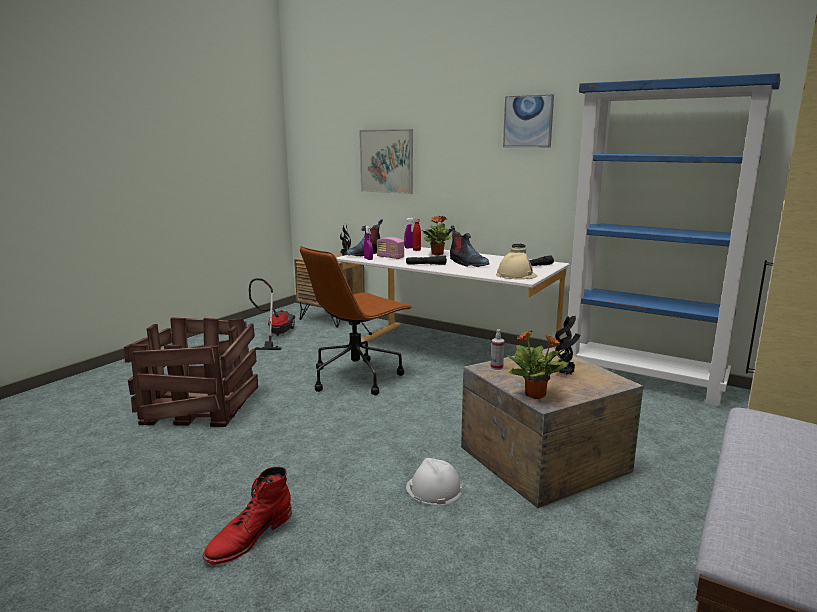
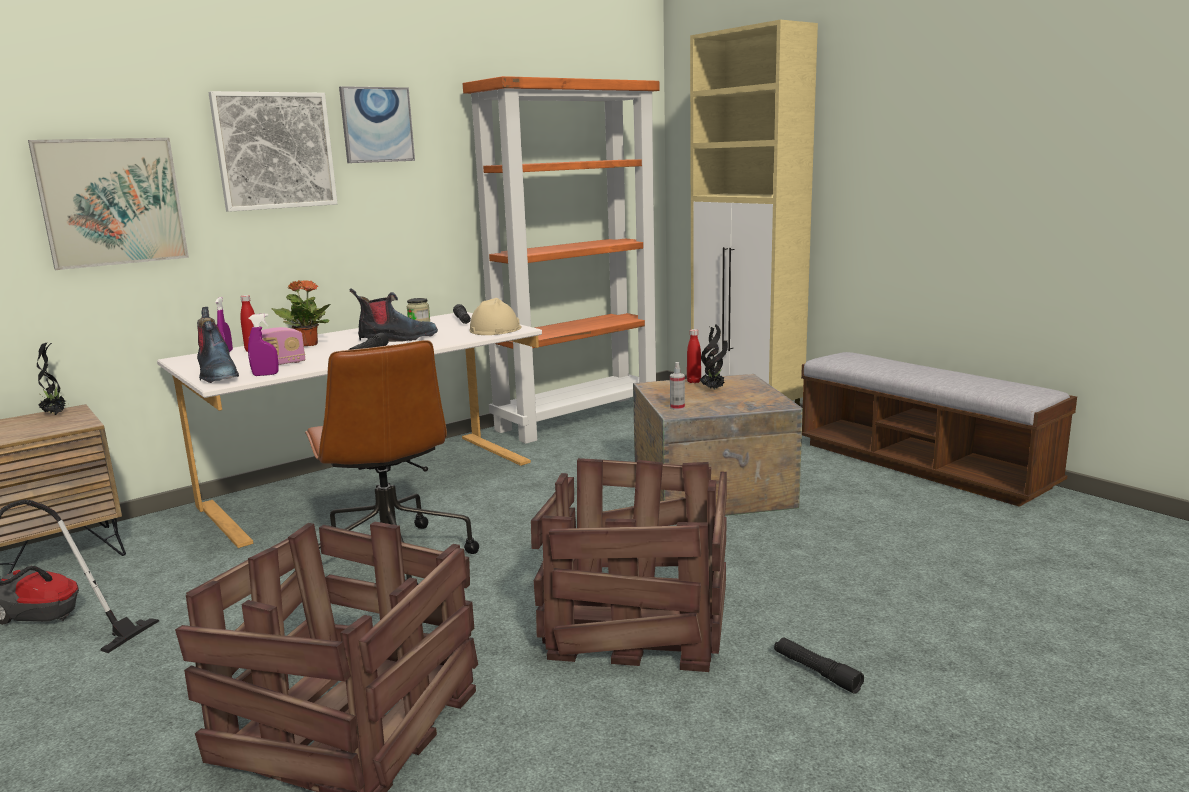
camera: 70 degrees left, 0 degrees up
red boot [203,467,292,565] -> black flashlight [774,637,864,694]
white hard hat [406,458,462,506] -> none
potted plant [507,330,568,399] -> none
blue bookcase [564,73,780,407] -> orange bookcase [463,76,660,444]
none -> picture [208,91,338,212]
none -> crate [531,458,727,672]
none -> red bottle [687,329,701,383]

